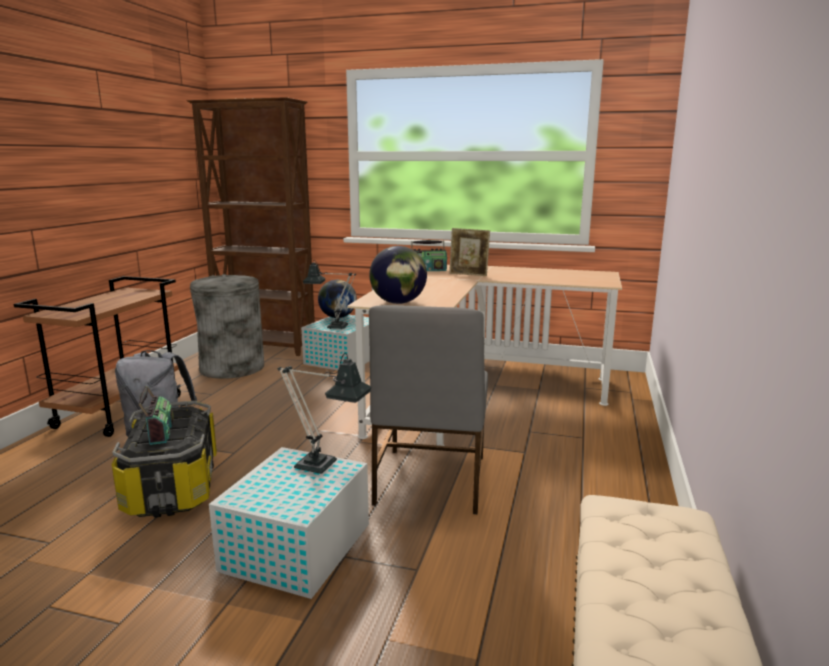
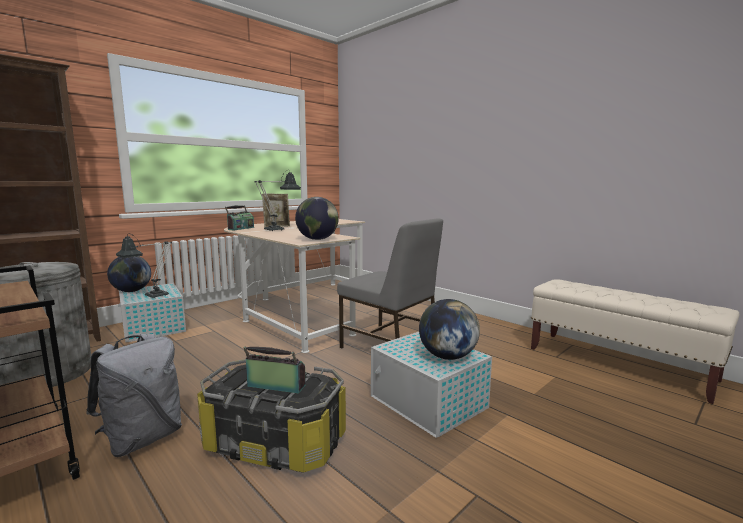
camera: 60 degrees left, 5 degrees down
table lamp [278,353,371,474] -> table lamp moved to [254,170,301,231]
none -> globe [419,299,480,360]

